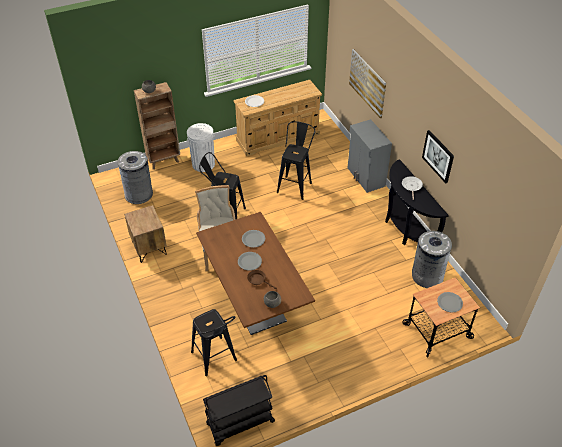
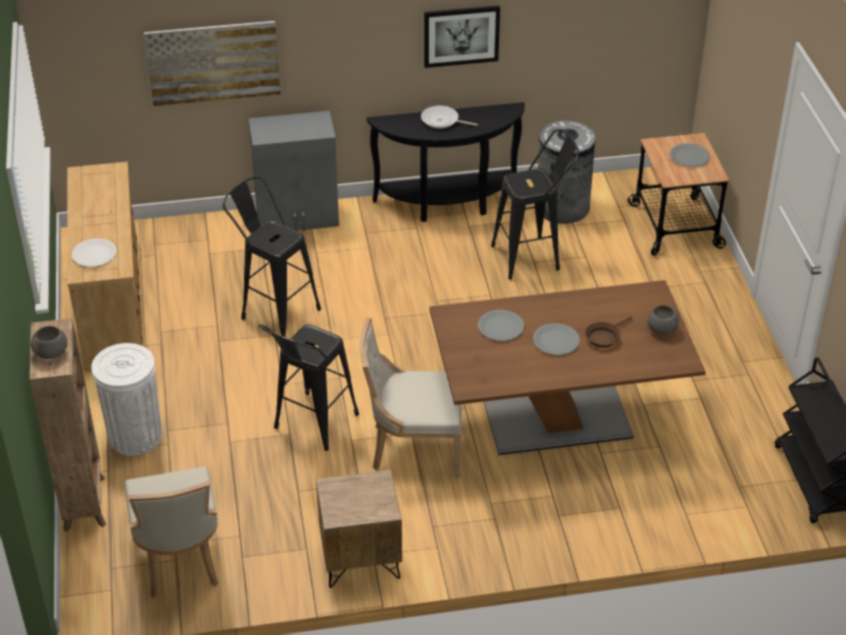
camera: 75 degrees left, 5 degrees down
grey trash can [117,151,153,204] -> beige chair [125,466,218,598]
black stool [191,309,237,376] -> black stool moved to [491,129,579,280]

